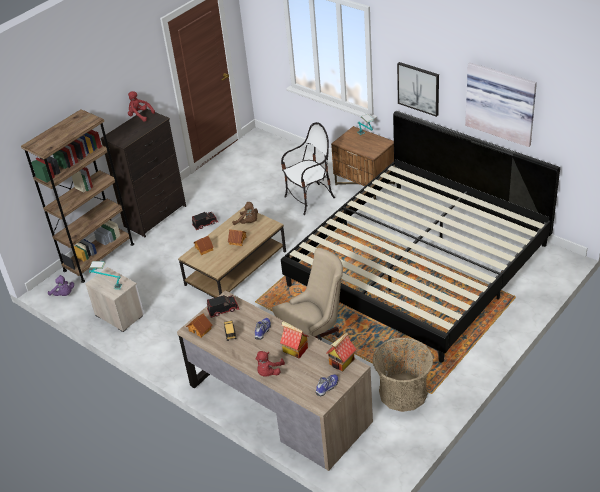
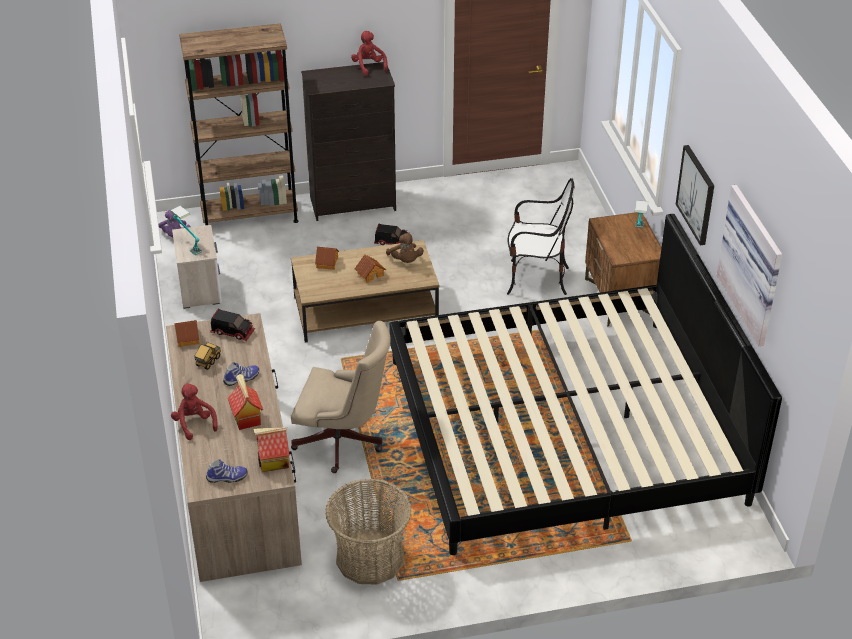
camera: 35 degrees right, 0 degrees up
red plush toy [256,351,285,377] -> red plush toy turned 90 degrees clockwise [171,383,218,440]

